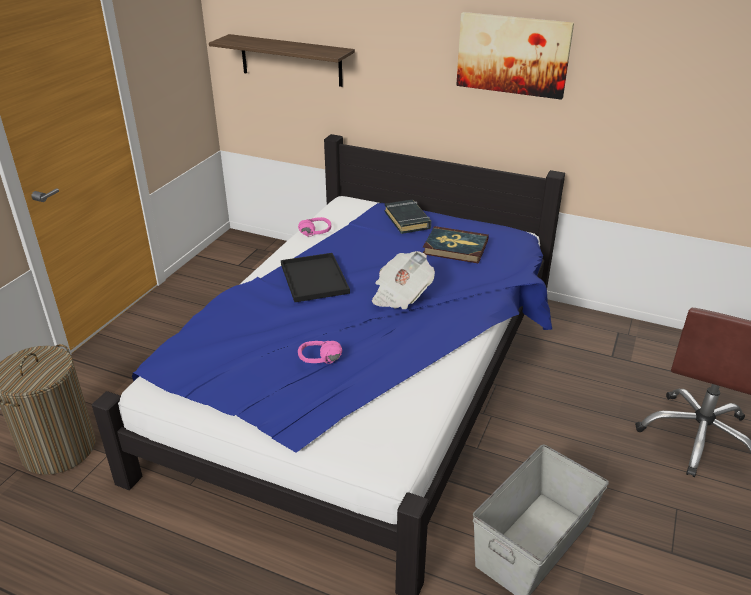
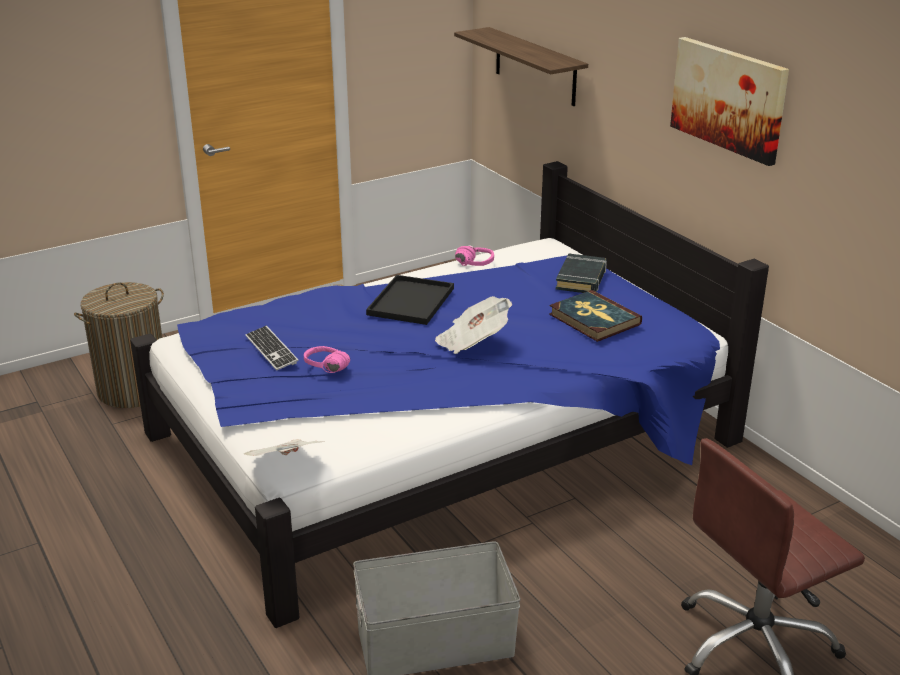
camera: 35 degrees right, 5 degrees down
none -> newspaper [244,439,325,456]
none -> keyboard [245,326,299,371]

